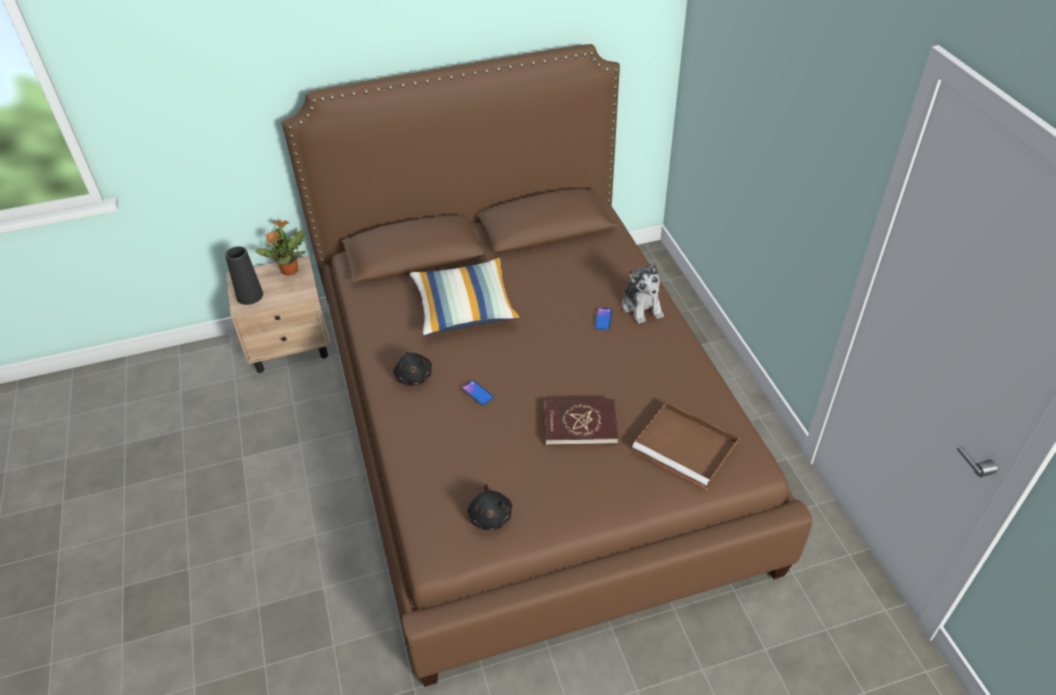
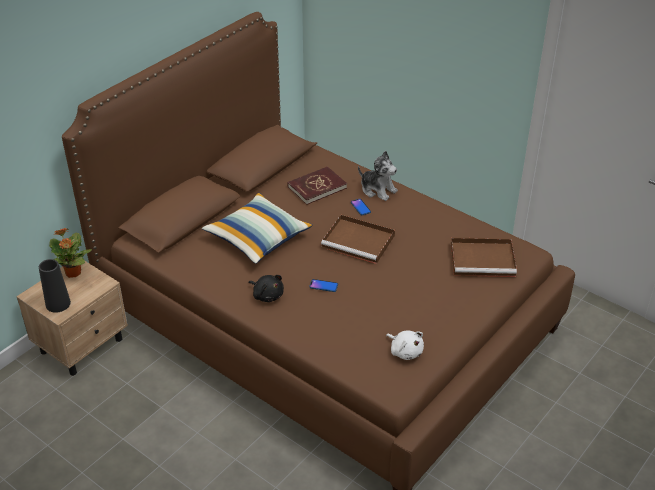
camera: 35 degrees left, 5 degrees down
black plush toy [468,484,512,530] -> white plush toy [386,330,424,360]
red book [545,399,618,446] -> red book moved to [287,166,347,205]
none -> brown tray [321,214,395,264]

